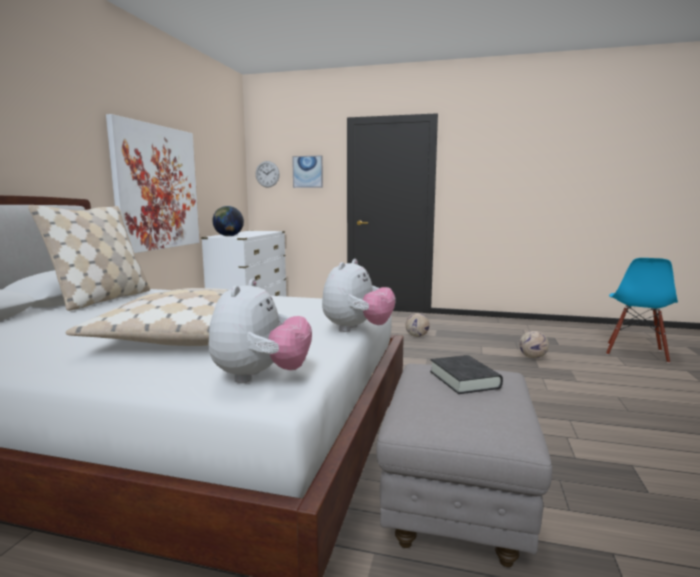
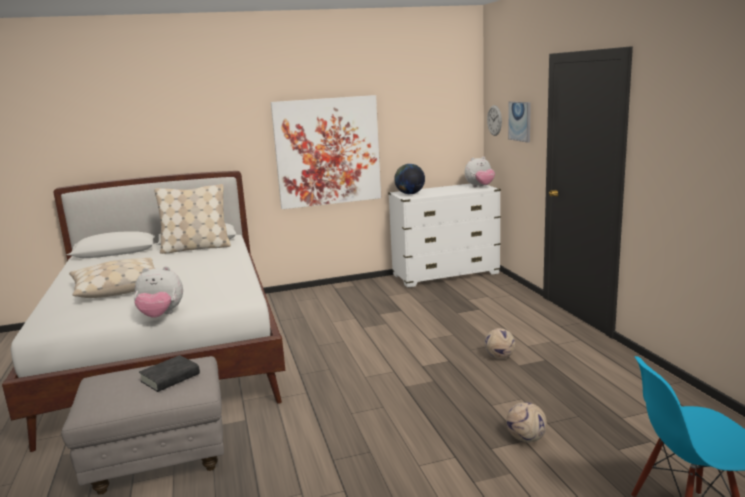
camera: 60 degrees right, 5 degrees up
plush toy [208,279,312,383] -> plush toy moved to [465,156,495,187]

